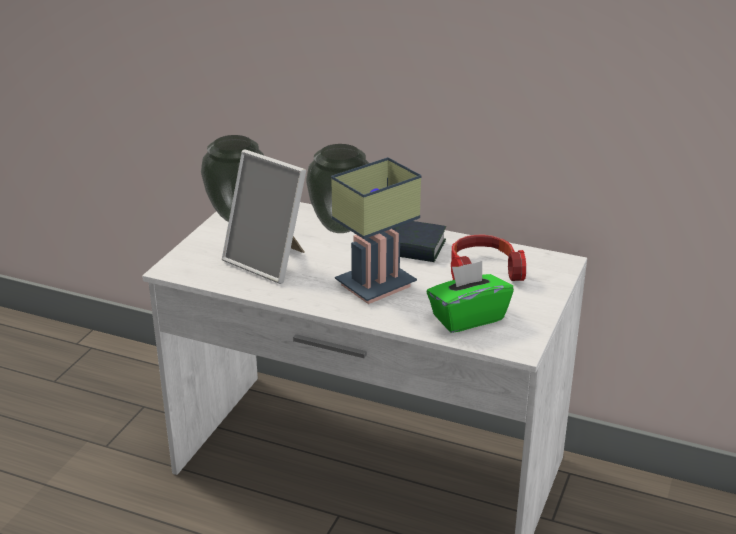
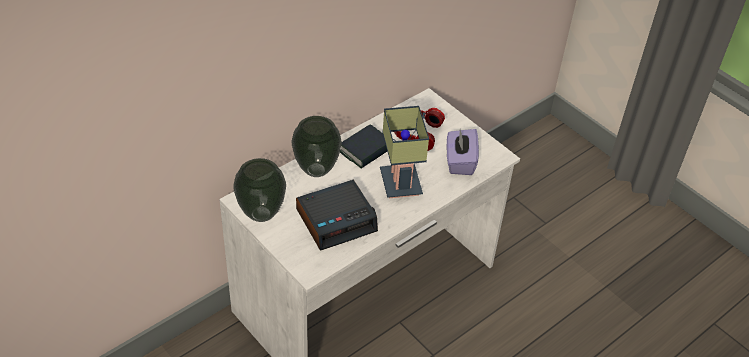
camera: 65 degrees left, 15 degrees up
picture frame [222,150,306,284] -> alarm clock [296,180,378,251]
green tissue box [427,261,514,333] -> purple tissue box [447,129,479,175]

